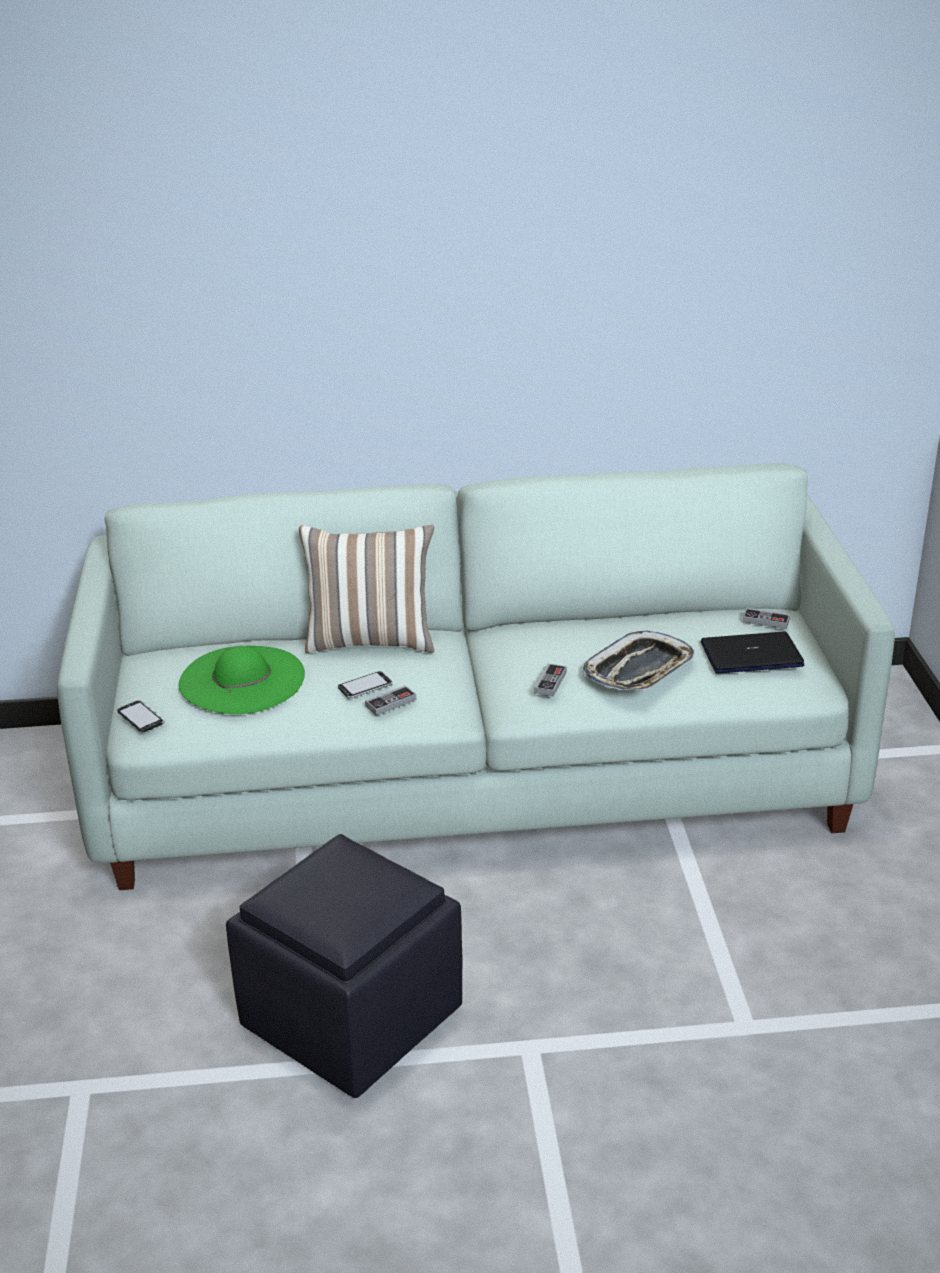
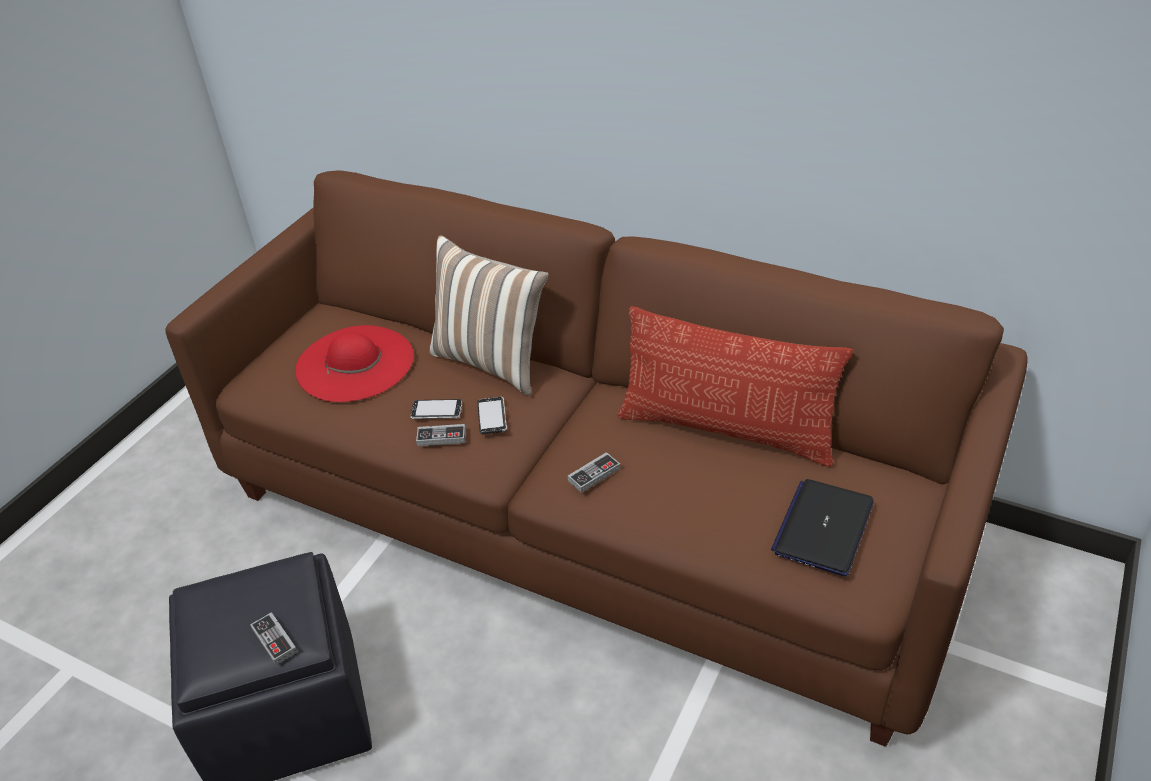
camera: 35 degrees right, 10 degrees up
white sofa [57,463,895,890] -> brown sofa [165,170,1028,747]
phone [117,700,165,732] -> phone moved to [477,397,507,434]
green hat [178,646,305,714] -> red hat [295,325,414,402]
tray [583,631,694,690] -> none
laptop [701,632,805,674] -> laptop turned 90 degrees counterclockwise [771,479,874,576]
game controller [743,608,790,629] -> game controller moved to [250,612,297,665]
none -> pillow [618,306,853,467]

